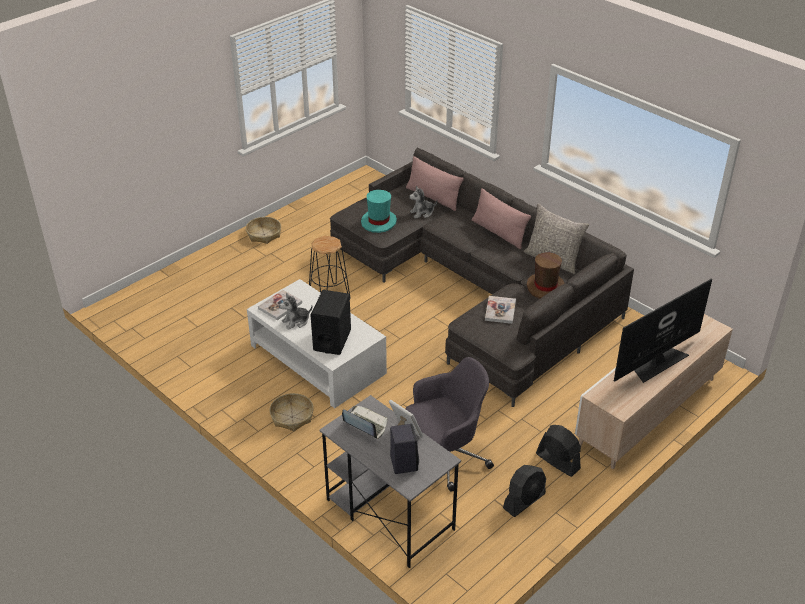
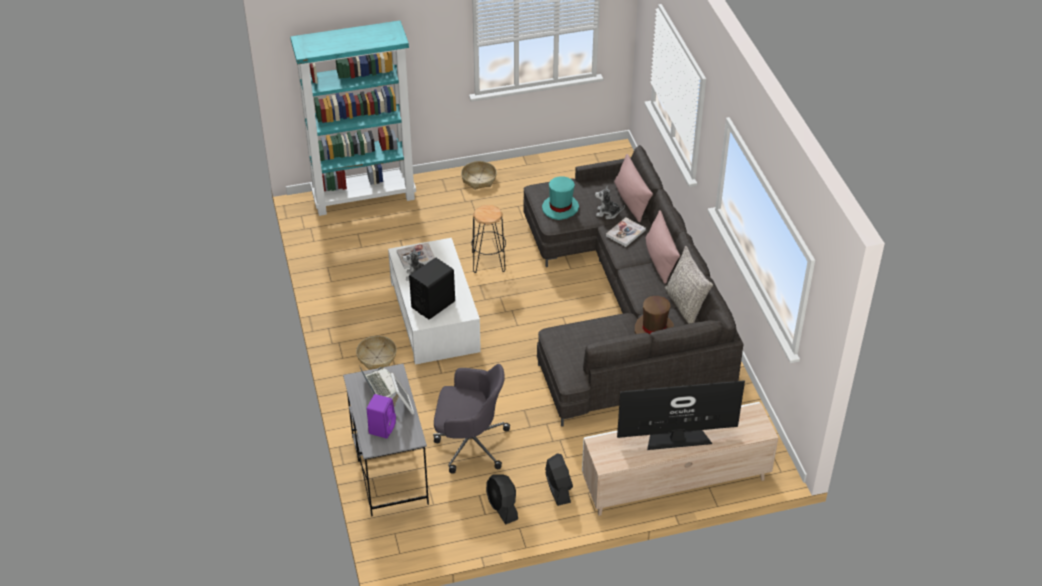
camera: 30 degrees right, 5 degrees up
black speaker [390,424,419,474] -> purple speaker [367,394,396,439]
book [485,296,516,324] -> book moved to [606,217,646,247]
black fan [503,465,546,517] -> black fan turned 75 degrees clockwise [486,474,518,524]
none -> turquoise bookcase [290,21,416,216]

